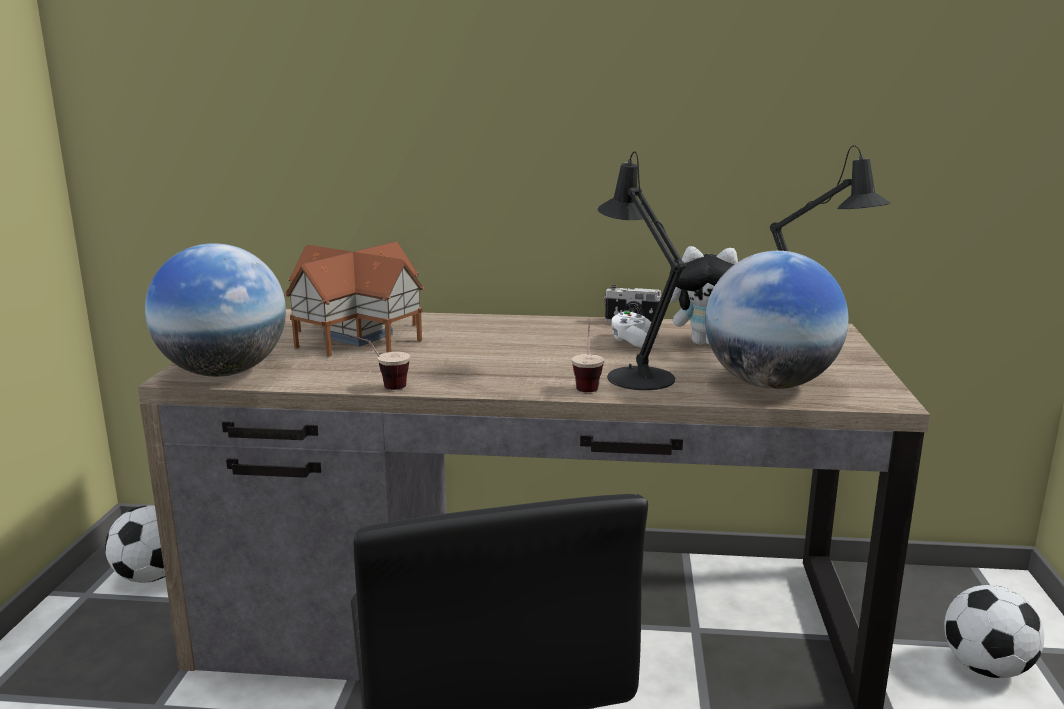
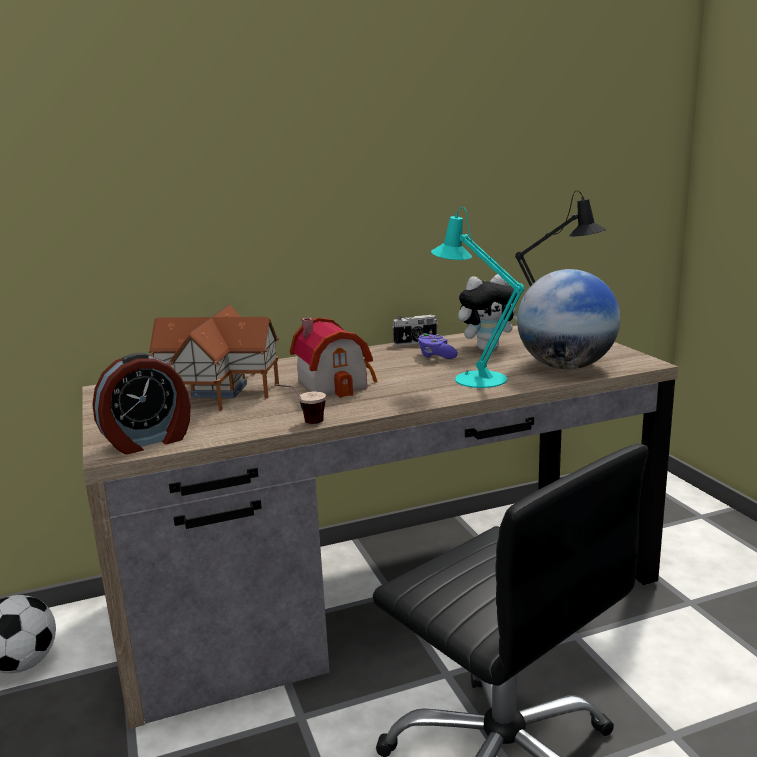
camera: 25 degrees left, 0 degrees up
globe [145,243,286,377] -> alarm clock [92,353,191,455]
cup [572,325,604,392] -> none
black table lamp [597,152,685,390] -> turquoise table lamp [431,207,524,388]
white game controller [612,311,651,348] -> purple game controller [418,333,458,359]
football [944,585,1045,678] -> none
none -> toy house [290,317,378,398]

